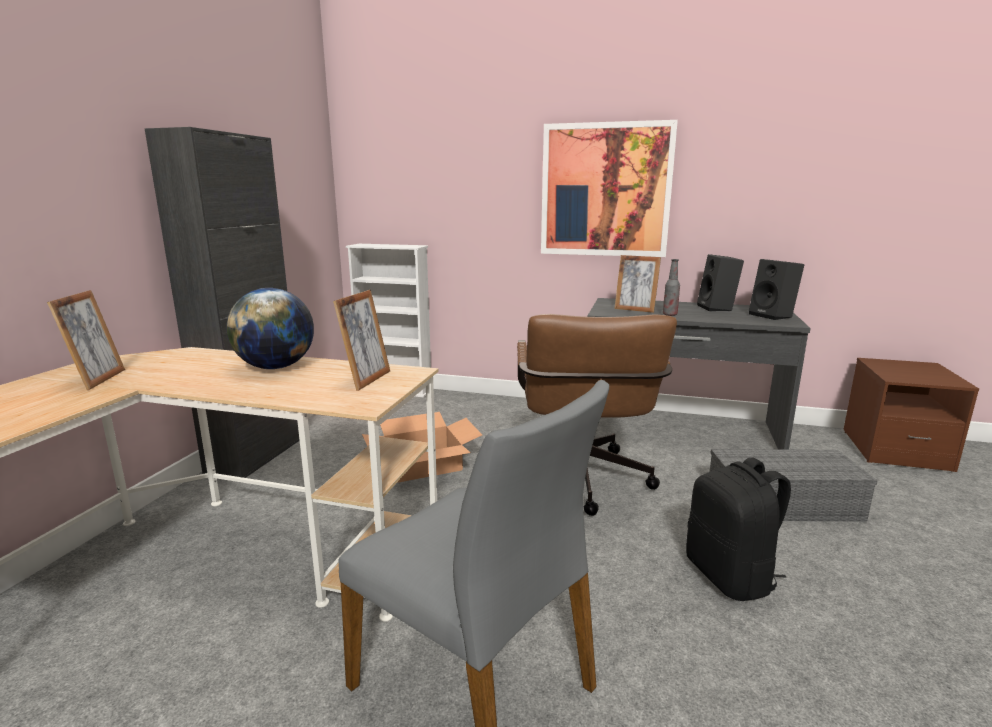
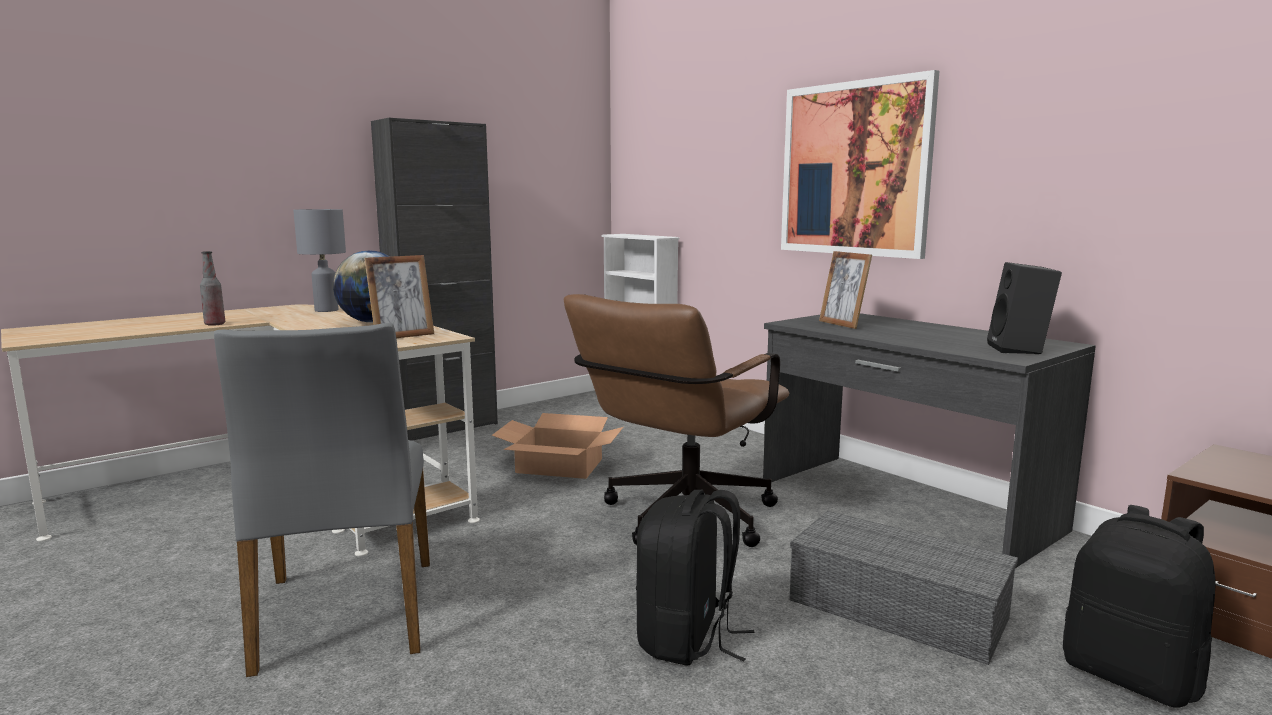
camera: 35 degrees right, 5 degrees down
picture frame [47,290,125,390] -> none
bottle [663,259,680,316] -> bottle moved to [200,251,225,326]
black speaker [697,254,744,311] -> none
none -> grey table lamp [293,209,346,312]
none -> black backpack [1063,505,1215,708]

